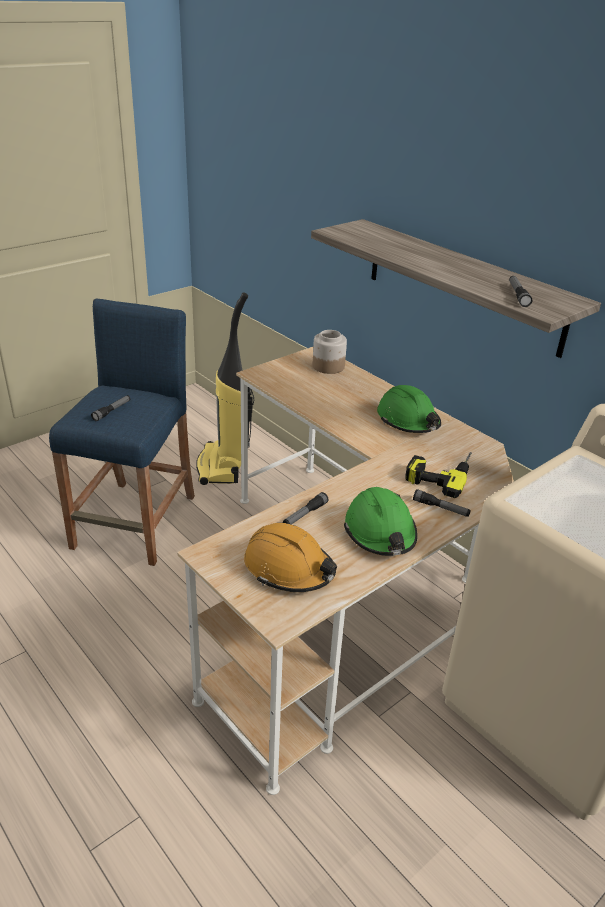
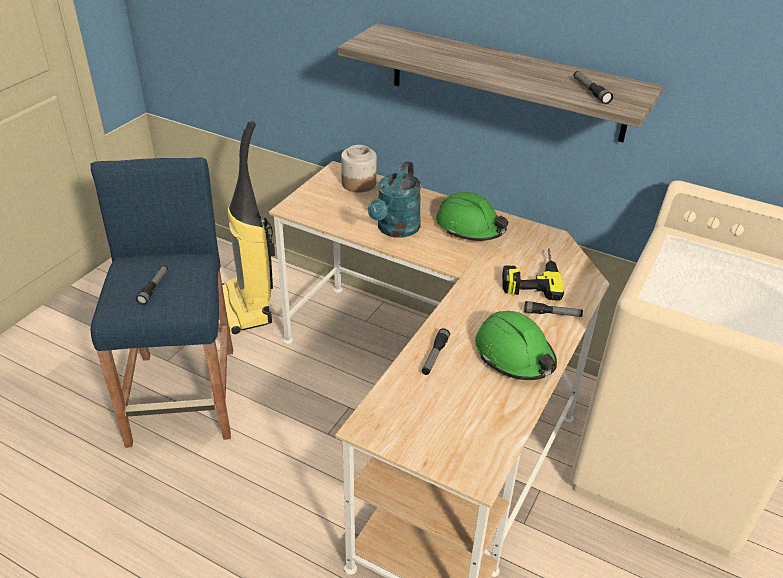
camera: 20 degrees left, 5 degrees up
orange hard hat [244,523,337,592] -> none
none -> turquoise watering can [368,161,421,238]

